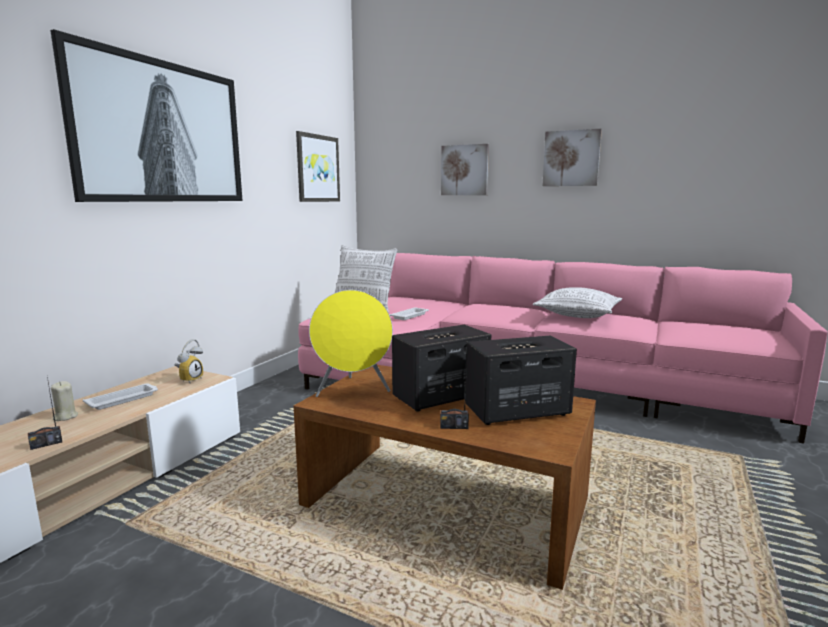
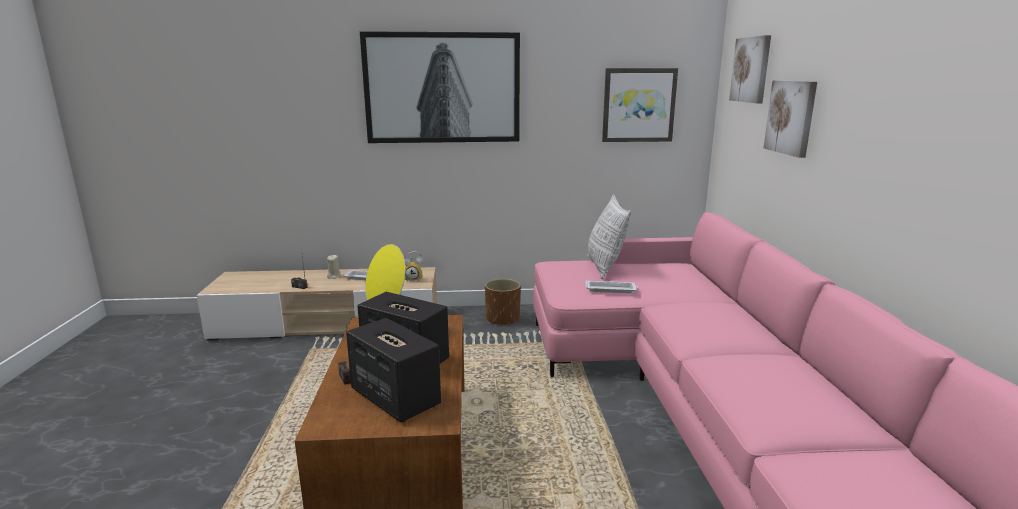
camera: 60 degrees right, 5 degrees up
pillow [533,287,622,318] -> none
picture [542,129,602,186] -> picture moved to [729,35,771,103]
none -> brown planter [485,278,521,326]

